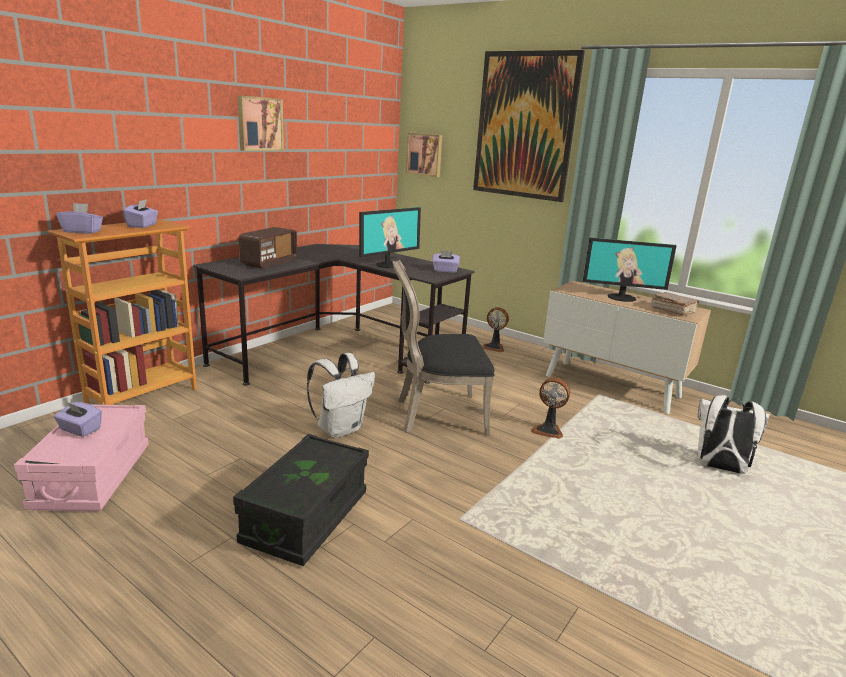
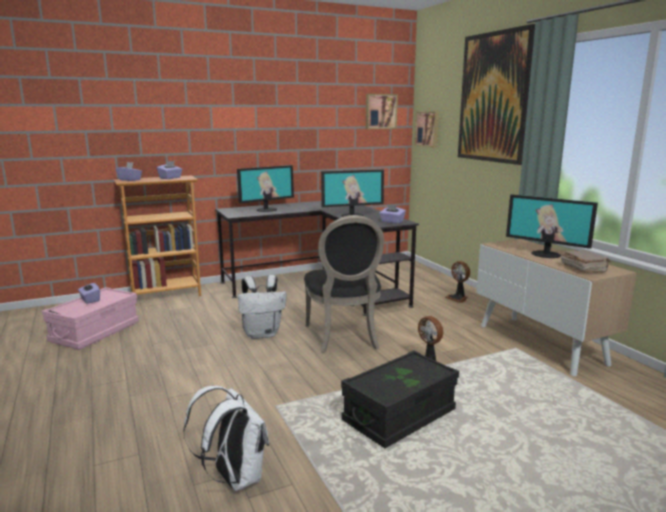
camera: 30 degrees right, 5 degrees down
black storage box [233,434,369,566] -> black storage box moved to [341,350,459,448]
picture [238,95,284,151] -> picture moved to [366,94,398,129]
radio [239,227,297,269] -> monitor [237,165,294,212]
black chair [392,260,495,436] -> black chair turned 120 degrees counterclockwise [304,215,384,353]
white backpack [698,395,770,474] -> white backpack moved to [183,386,269,491]

